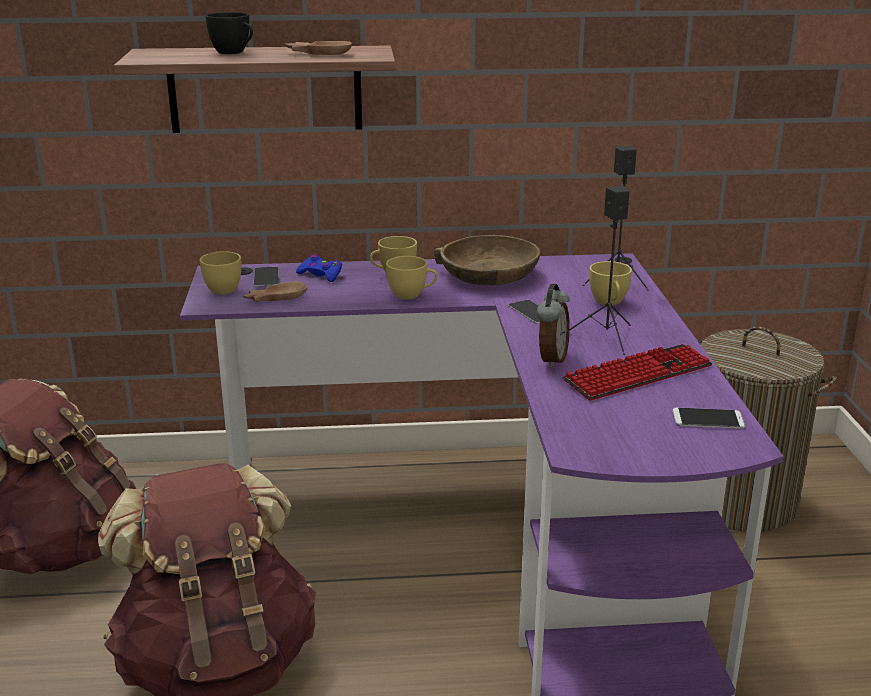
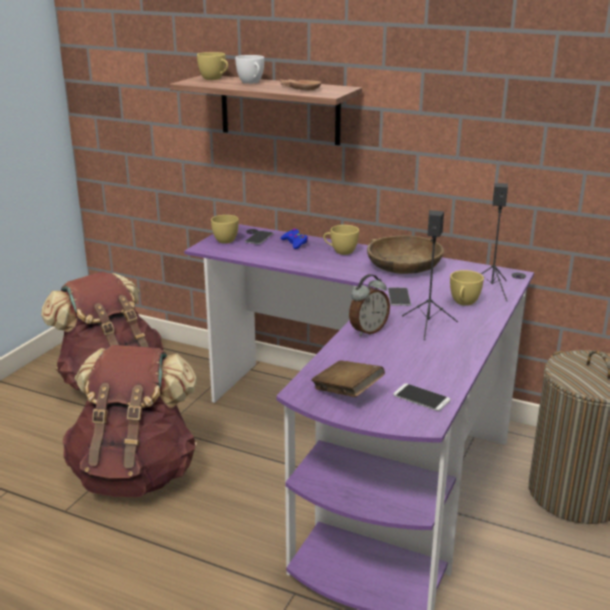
camera: 30 degrees right, 0 degrees up
black cup [206,12,253,54] -> white cup [235,55,264,84]
brown bowl [243,281,307,302] -> none
yellow cup [386,256,438,300] -> yellow cup moved to [197,52,228,80]
keyboard [562,344,712,401] -> none
none -> brown book [311,360,385,397]

